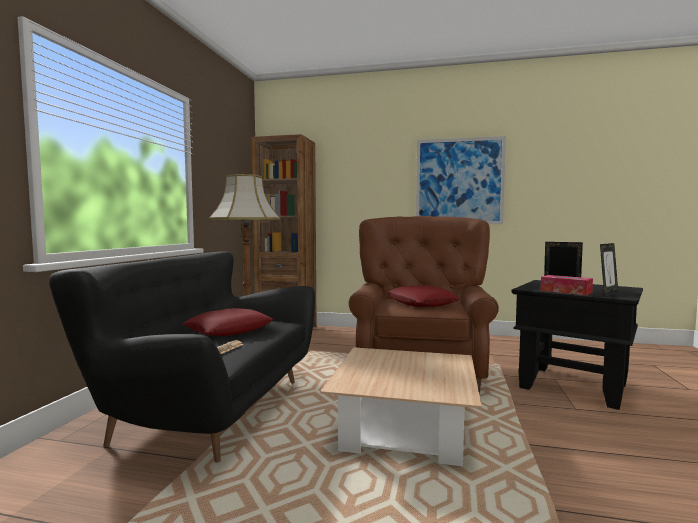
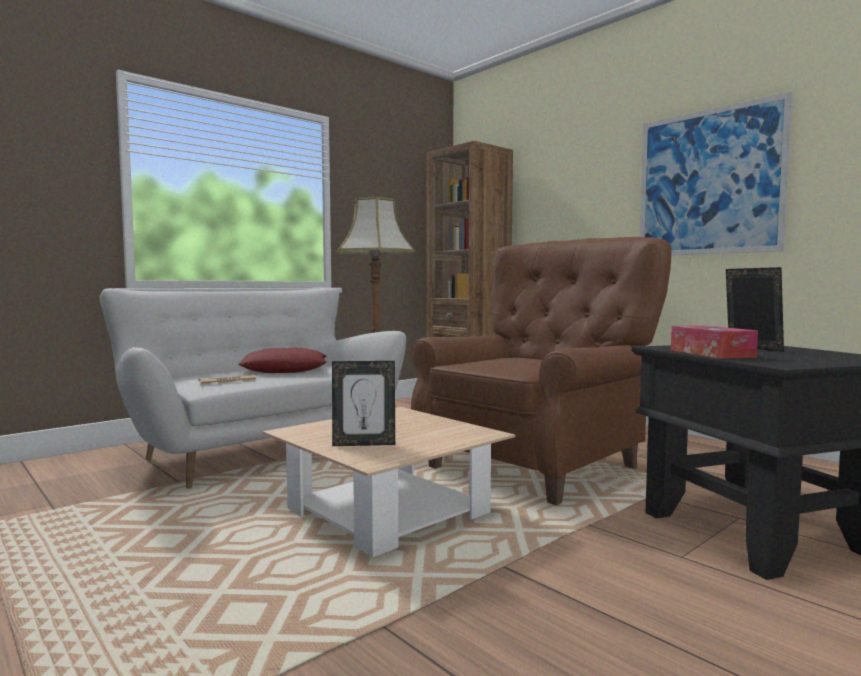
camera: 35 degrees right, 0 degrees up
black sofa [49,251,315,462] -> white sofa [100,288,406,488]
red pillow [387,285,460,307] -> none
picture frame [600,243,618,295] -> picture frame moved to [332,361,395,446]

